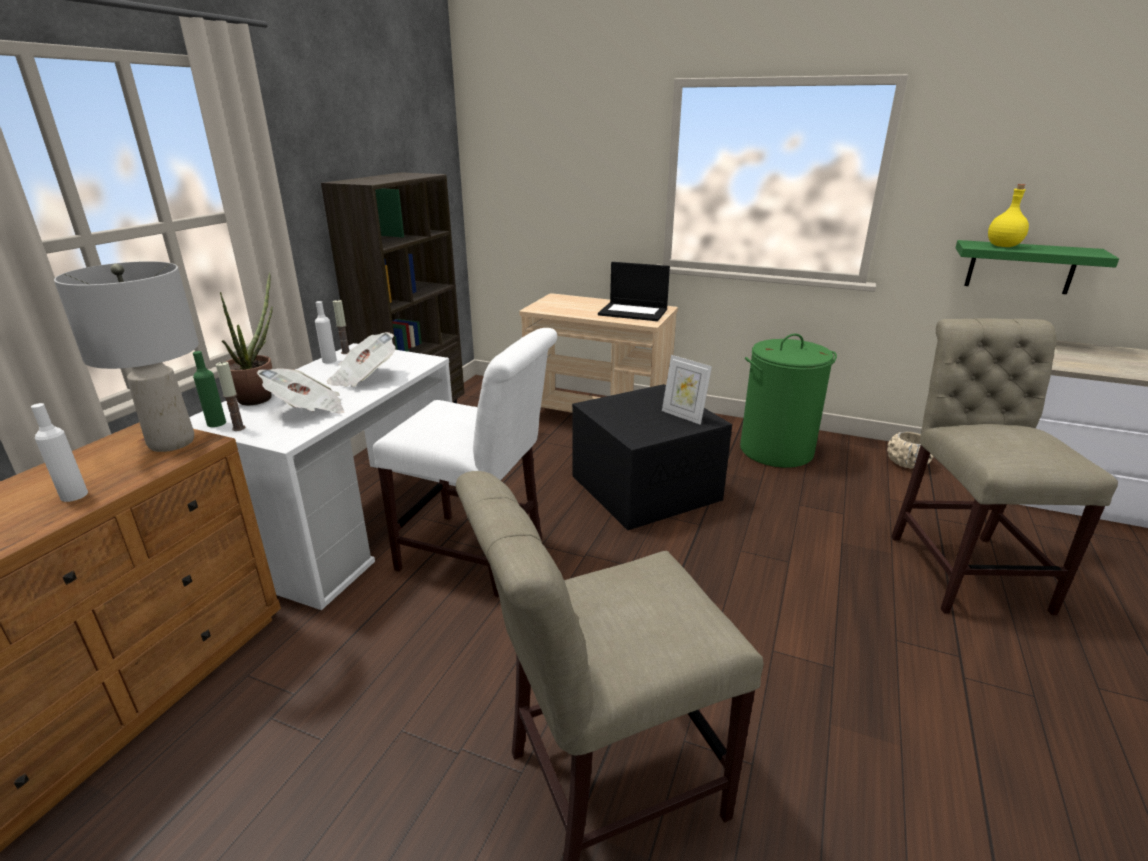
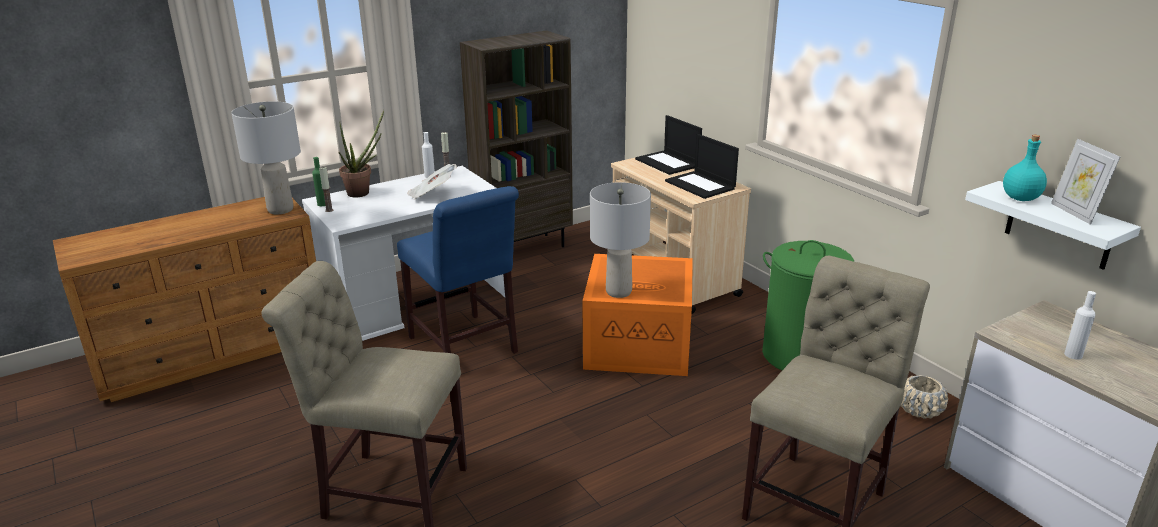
camera: 35 degrees right, 0 degrees up
white bottle [31,403,88,502] -> white bottle moved to [1064,291,1096,360]
newspaper [257,368,345,413] -> none
white chair [373,328,557,597] -> blue chair [397,186,519,354]
black storage box [572,384,732,530] -> orange storage box [583,254,693,376]
picture frame [662,355,712,425] -> picture frame moved to [1051,139,1120,225]
green shelf [955,240,1119,294] -> white shelf [965,181,1141,270]
yellow bottle [988,184,1029,247] -> turquoise bottle [1003,135,1047,201]
none -> grey table lamp [590,182,651,298]
none -> laptop [635,115,702,175]

